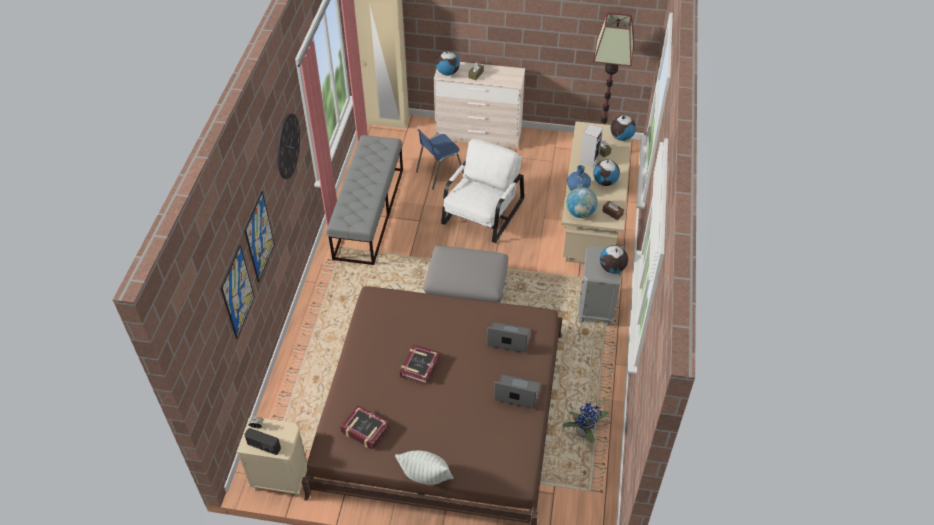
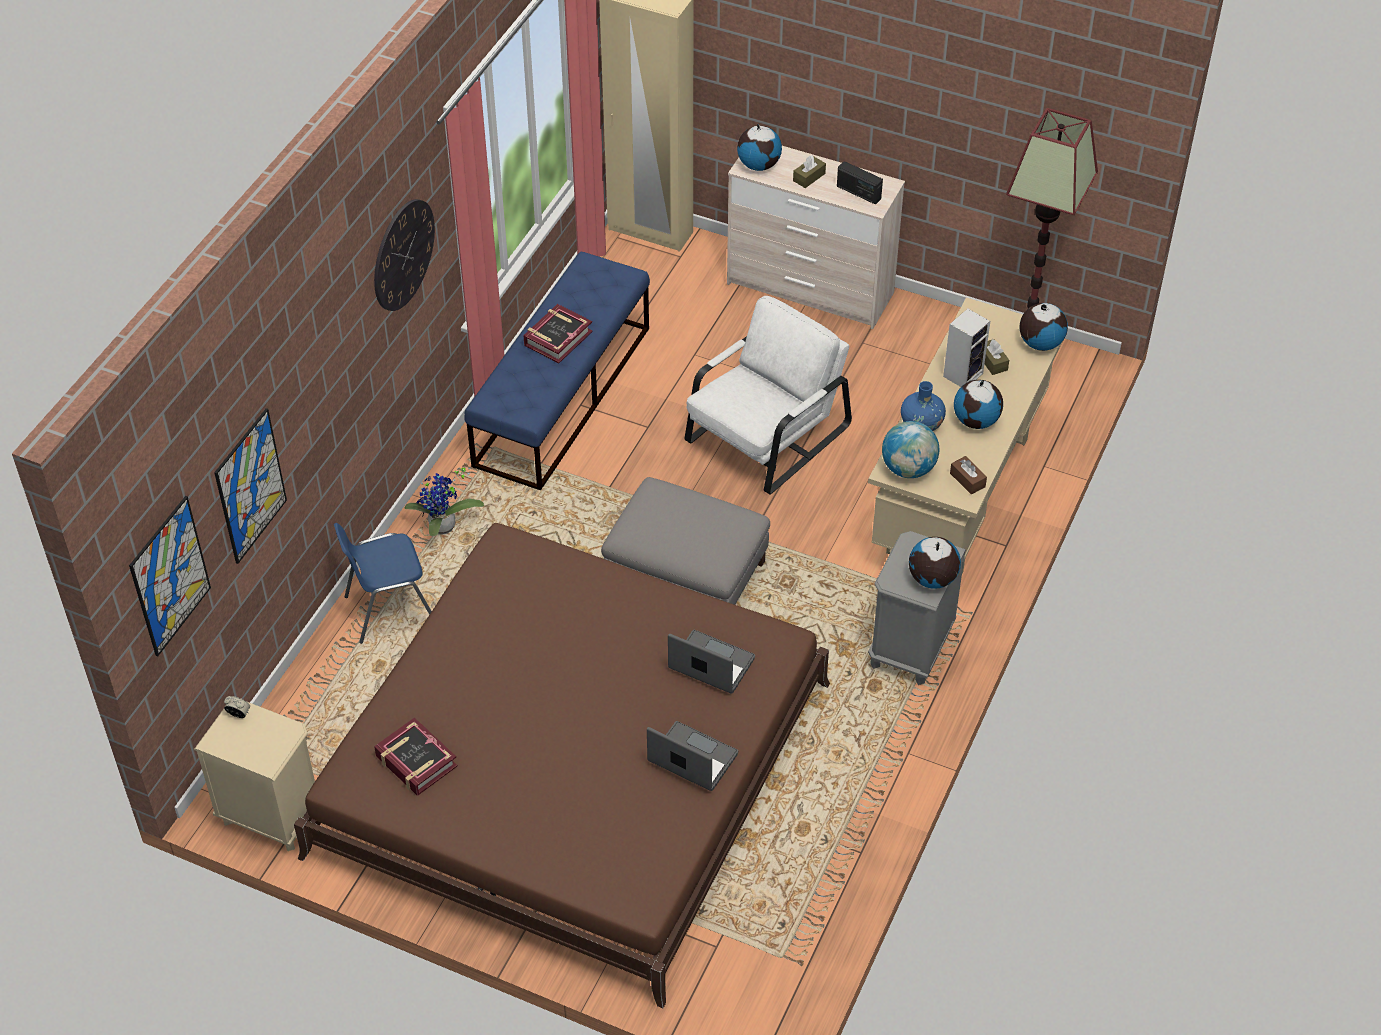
camera: 15 degrees right, 0 degrees up
picture [244,191,275,282] -> picture moved to [129,496,211,657]
radio [244,428,281,455] -> radio moved to [837,161,883,204]
grey bench [327,135,403,265] -> blue bench [465,252,650,490]
pillow [395,451,454,485] -> none
book [400,344,440,386] -> book moved to [523,304,593,363]
blue chair [416,129,464,190] -> blue chair moved to [334,523,432,644]
potted plant [563,396,609,443] -> potted plant moved to [405,468,484,536]

